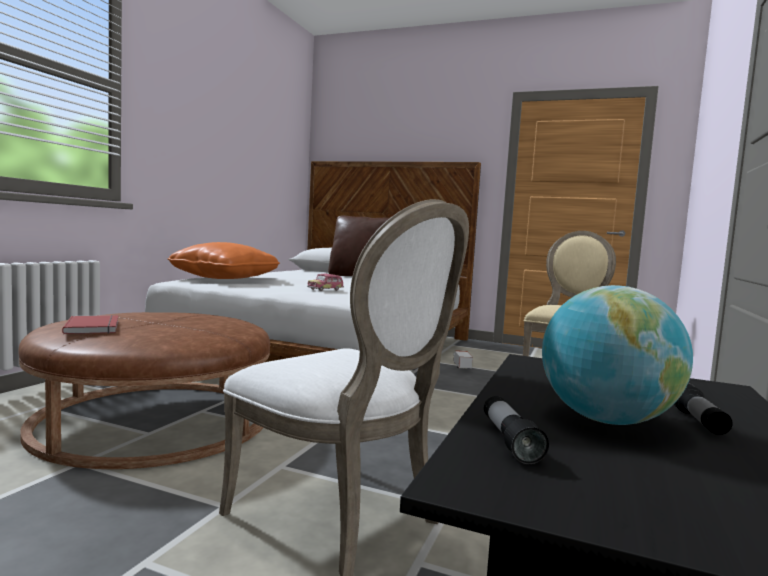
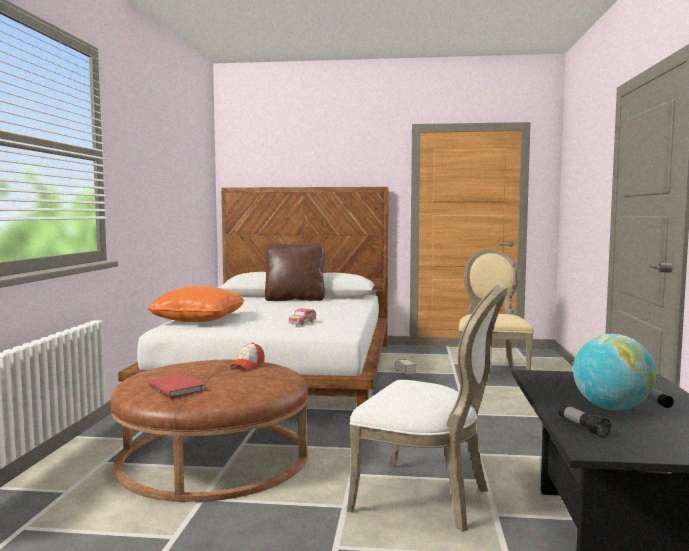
camera: 15 degrees left, 0 degrees up
none -> cap [230,343,265,369]

